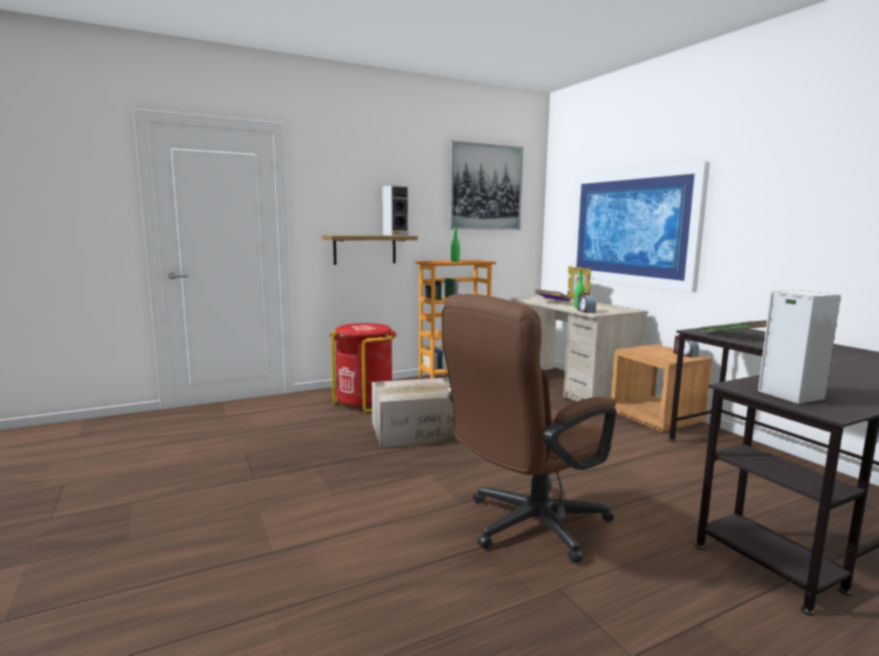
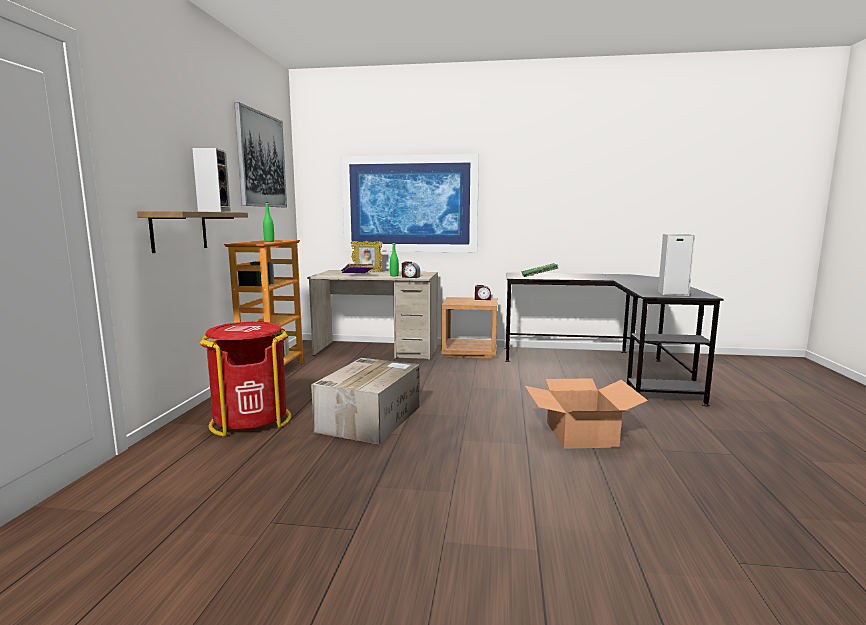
camera: 55 degrees left, 0 degrees up
brown office chair [442,294,617,563] -> cardboard box [525,378,648,449]

